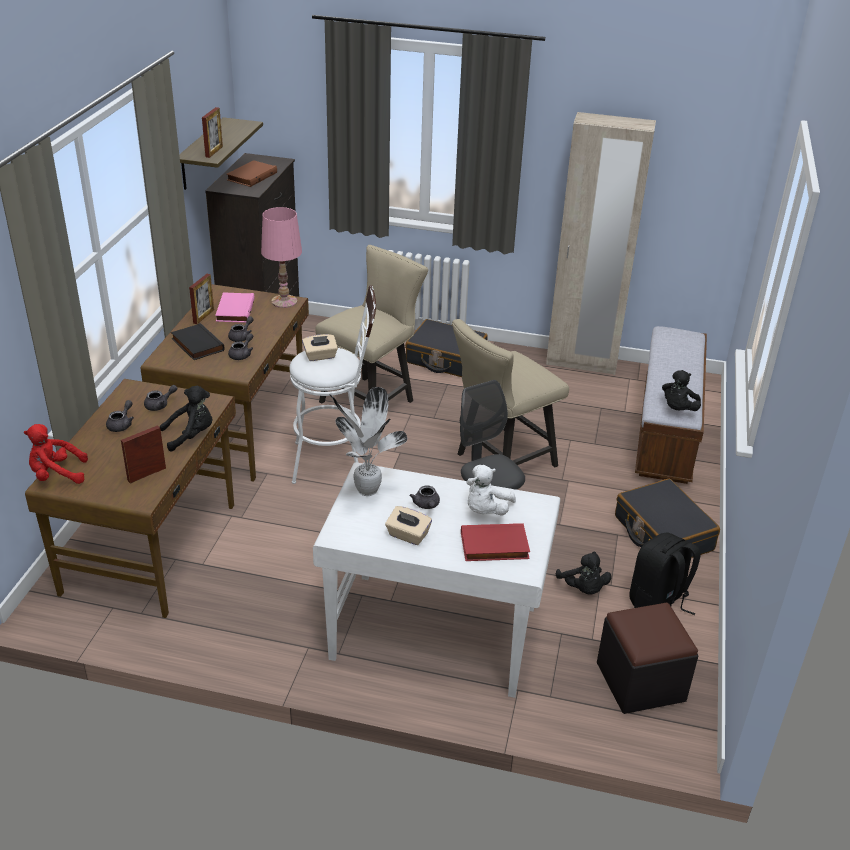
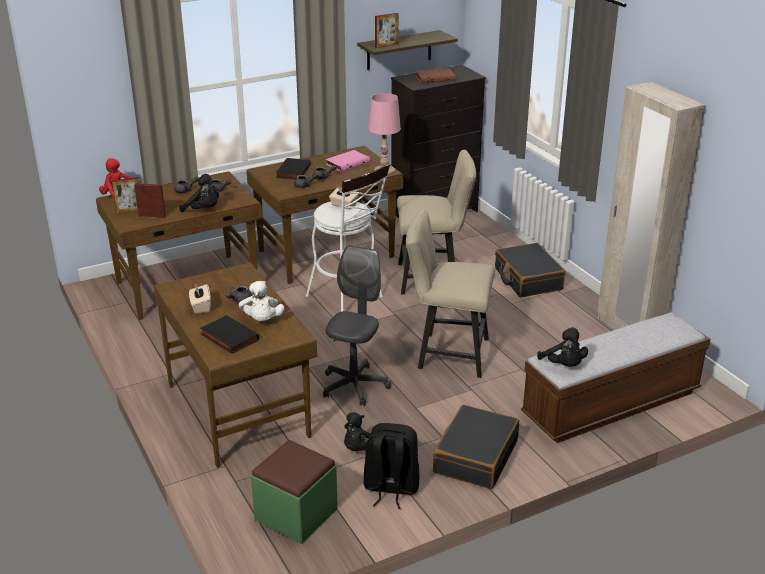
camera: 50 degrees right, 5 degrees down
picture frame [189,274,214,324] -> picture frame moved to [112,177,141,214]
white desk [313,462,560,698] -> brown desk [154,262,317,468]
potted plant [329,387,407,496] -> none
red book [461,523,530,561] -> black book [200,315,259,354]
white plush toy [466,465,516,515] -> white plush toy turned 90 degrees counterclockwise [239,281,285,321]
black ottoman [597,603,698,714] -> green ottoman [251,440,338,544]
black plush toy [662,370,701,411] -> black plush toy turned 105 degrees counterclockwise [537,327,588,367]

